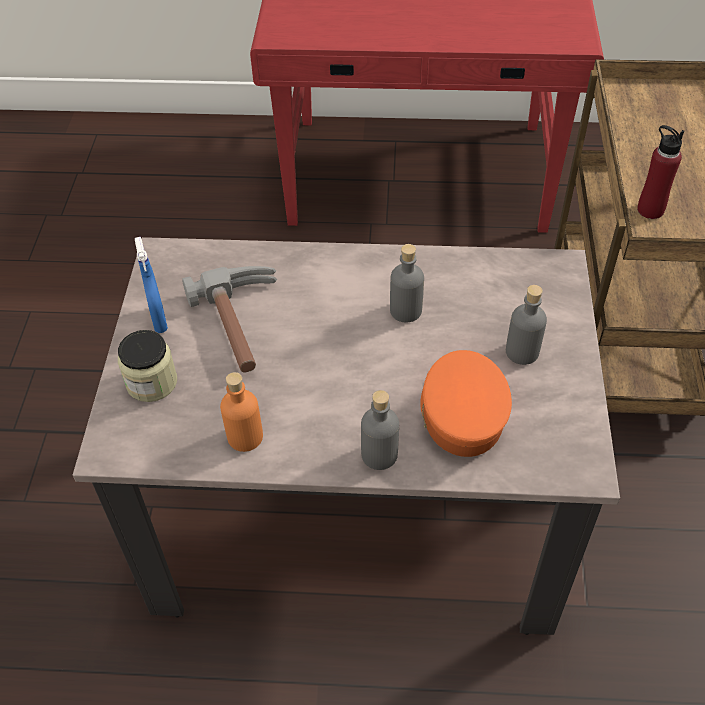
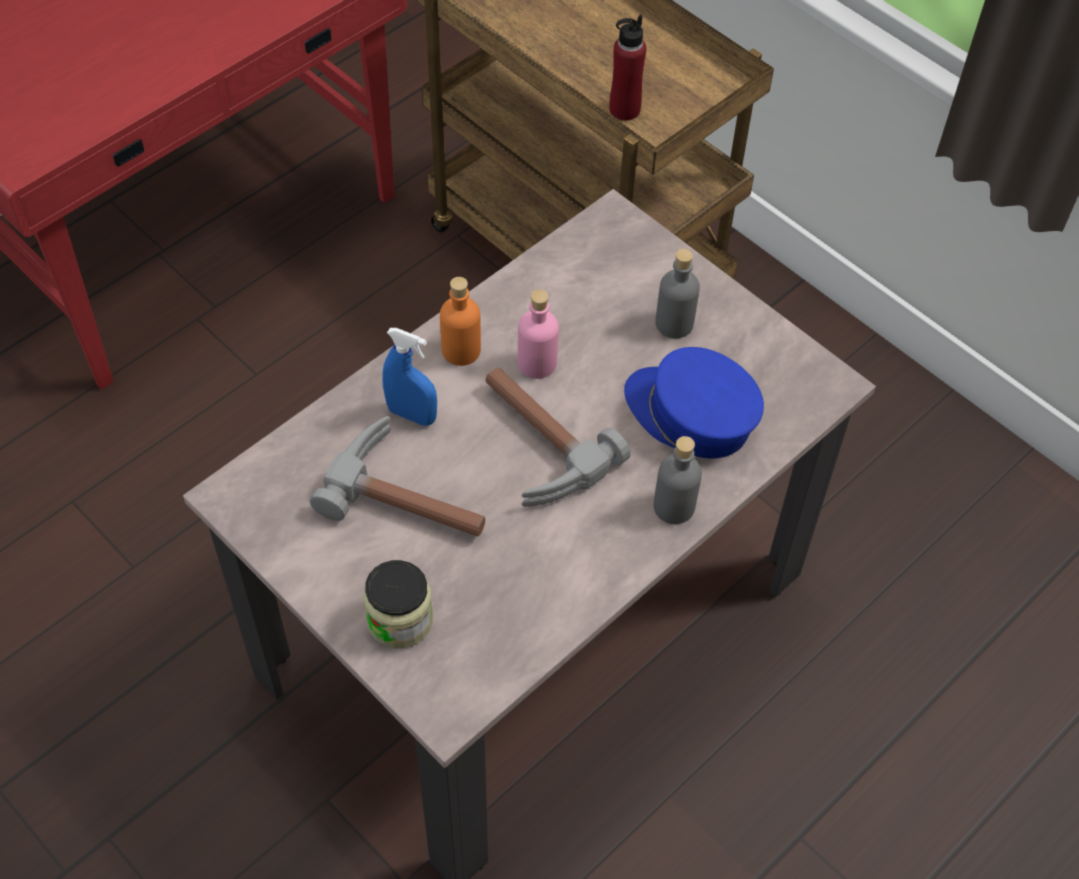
camera: 50 degrees left, 5 degrees up
blue spray bottle [135,237,168,333] -> blue spray bottle moved to [382,328,437,426]
orange bottle [220,372,263,452] -> orange bottle moved to [440,277,481,366]
grey bottle [390,244,424,322] -> pink bottle [518,290,559,379]
orange cap [420,350,512,457] -> blue cap [624,347,764,458]
none -> hammer [485,367,630,507]

